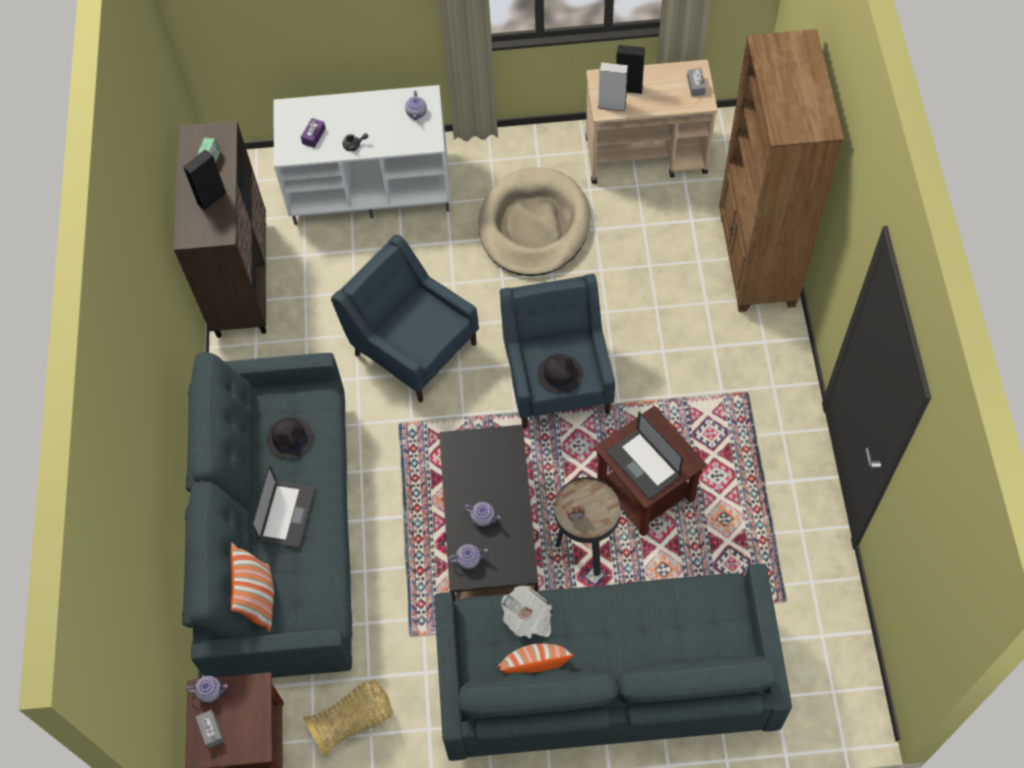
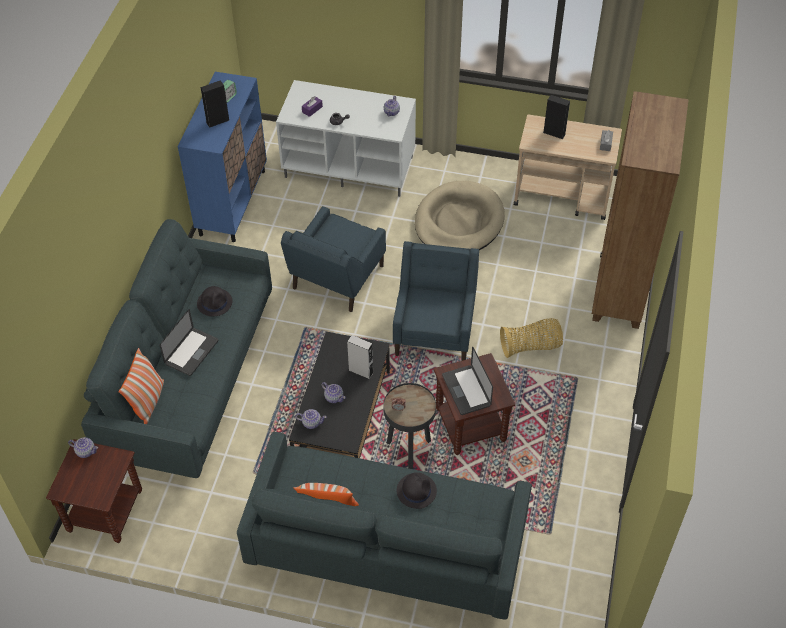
camera: 15 degrees right, 10 degrees down
brown cabinet [174,121,266,338] -> blue cabinet [178,72,267,242]
grey tissue box [196,710,224,748] -> none
basket [303,680,393,758] -> basket moved to [500,318,563,358]
blue armchair [331,235,479,402] -> blue armchair turned 120 degrees counterclockwise [281,206,386,312]
newspaper [501,586,552,639] -> none
black hat [537,354,583,394] -> black hat moved to [397,472,437,509]
grey speaker [598,62,628,111] -> grey speaker moved to [347,335,373,379]

